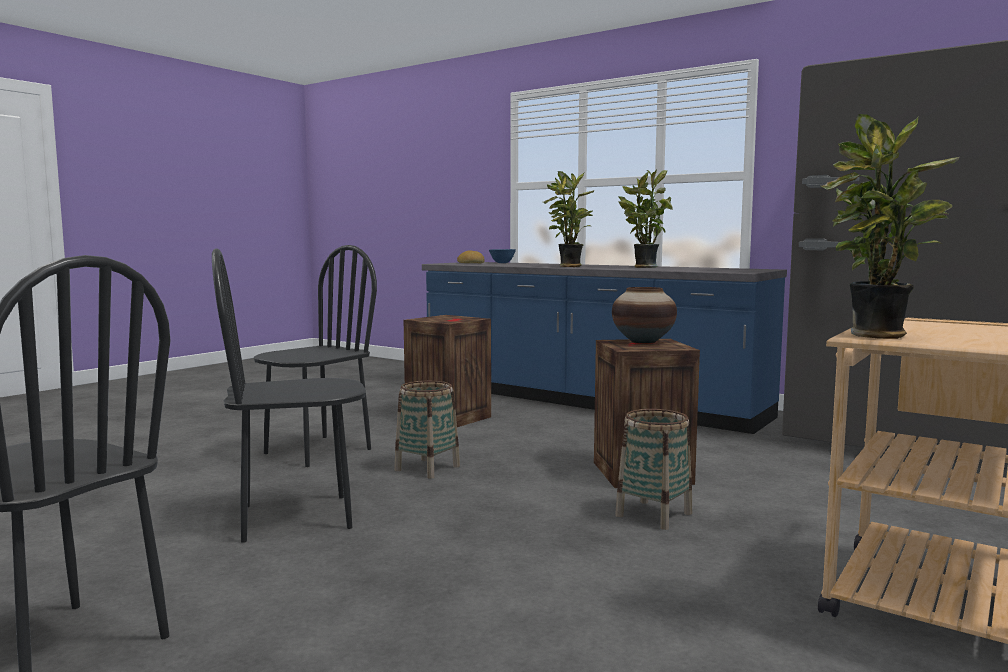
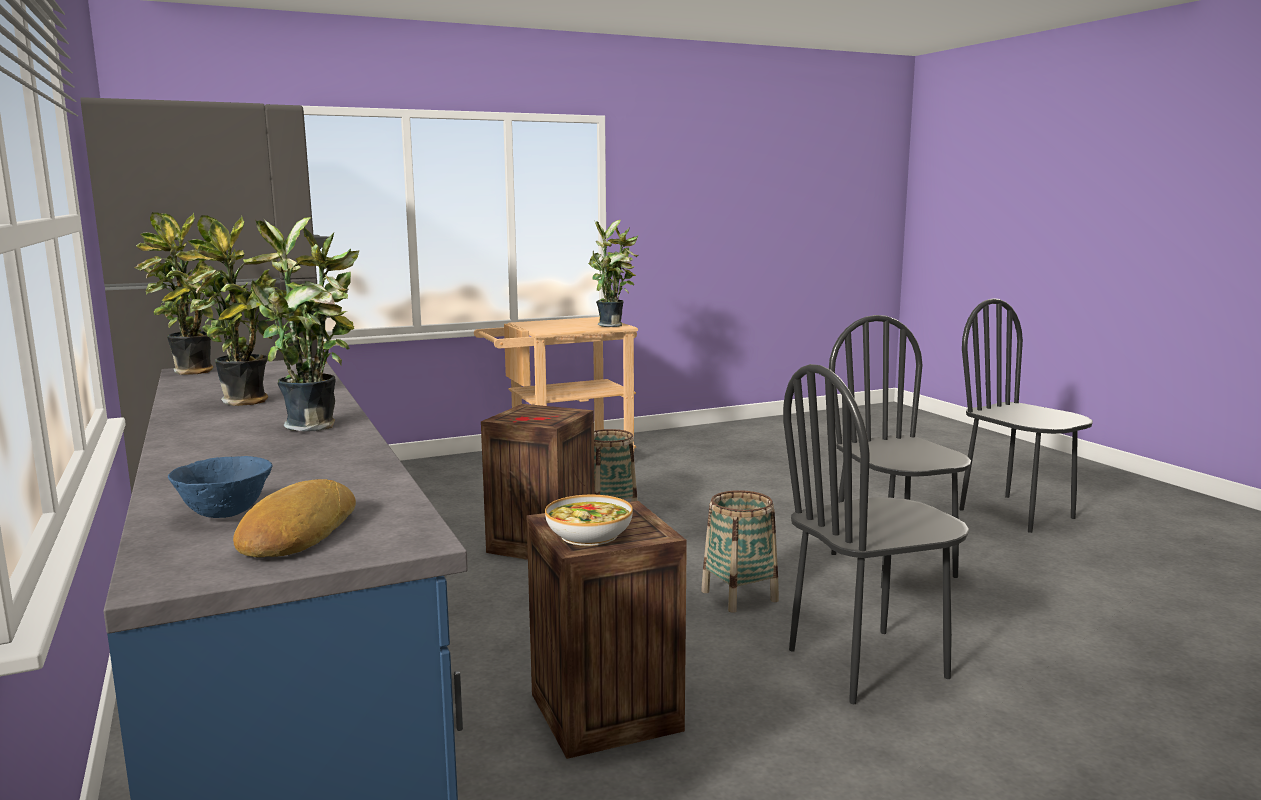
camera: 150 degrees left, 5 degrees up
black chair [212,248,366,543] -> black chair turned 120 degrees counterclockwise [829,315,971,588]
vase [612,287,677,344] -> none
none -> potted plant [133,212,228,375]
none -> bowl [545,495,633,546]

